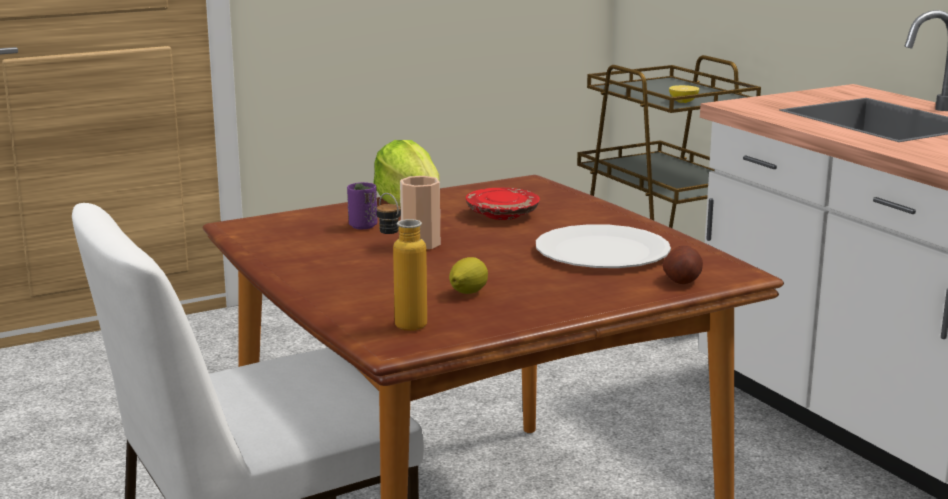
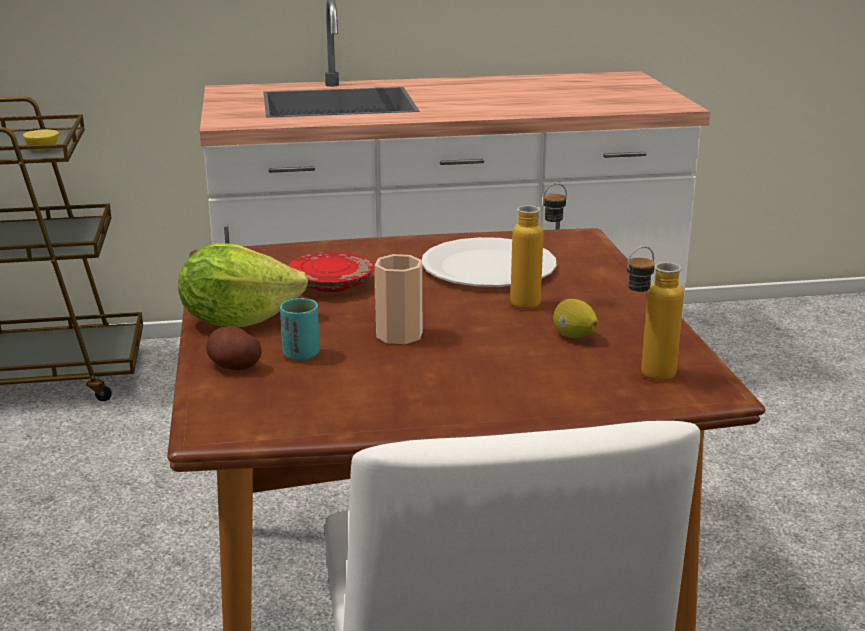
camera: 70 degrees left, 5 degrees up
purple cup [347,182,378,229] -> turquoise cup [280,298,320,361]
potato [663,245,703,284] -> potato moved to [206,326,262,370]
none -> bottle [510,183,567,309]

